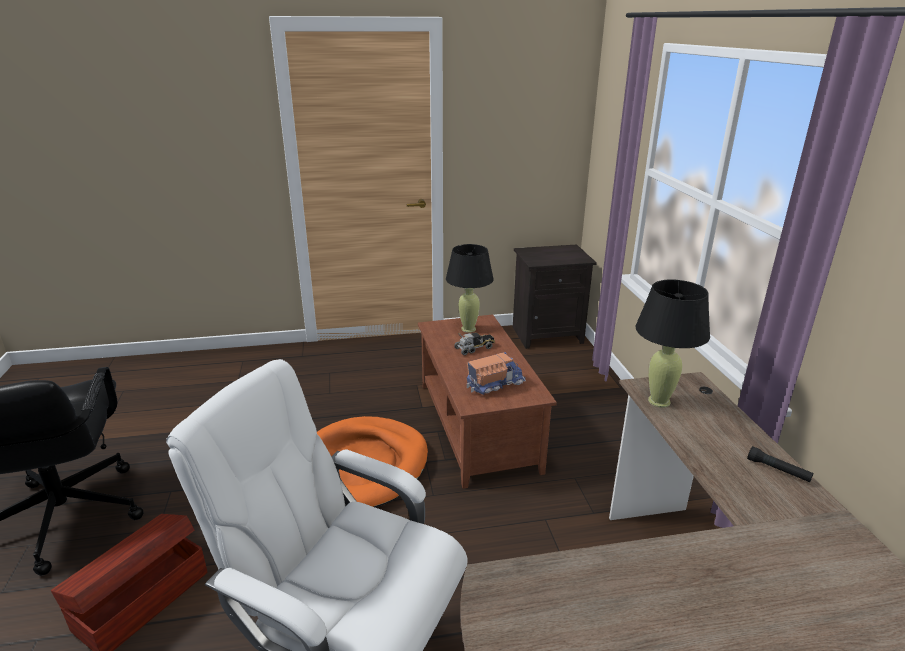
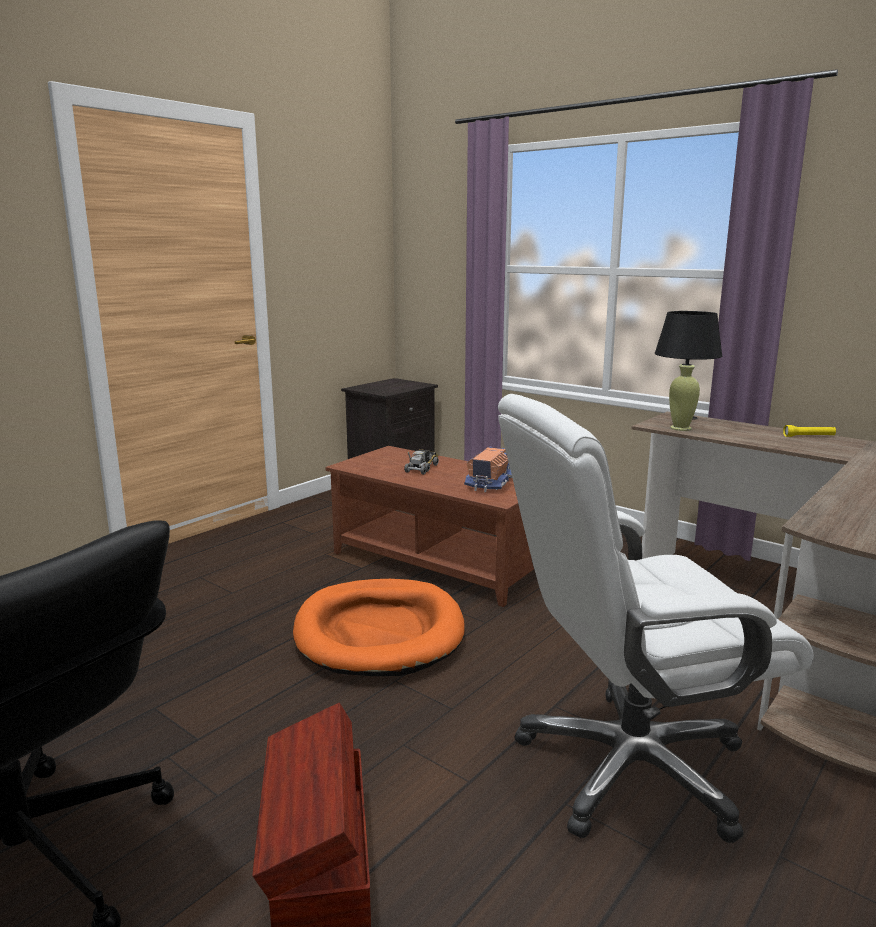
camera: 40 degrees left, 10 degrees down
black table lamp [446,244,494,333] -> none
black flashlight [747,446,813,483] -> yellow flashlight [783,425,836,437]

